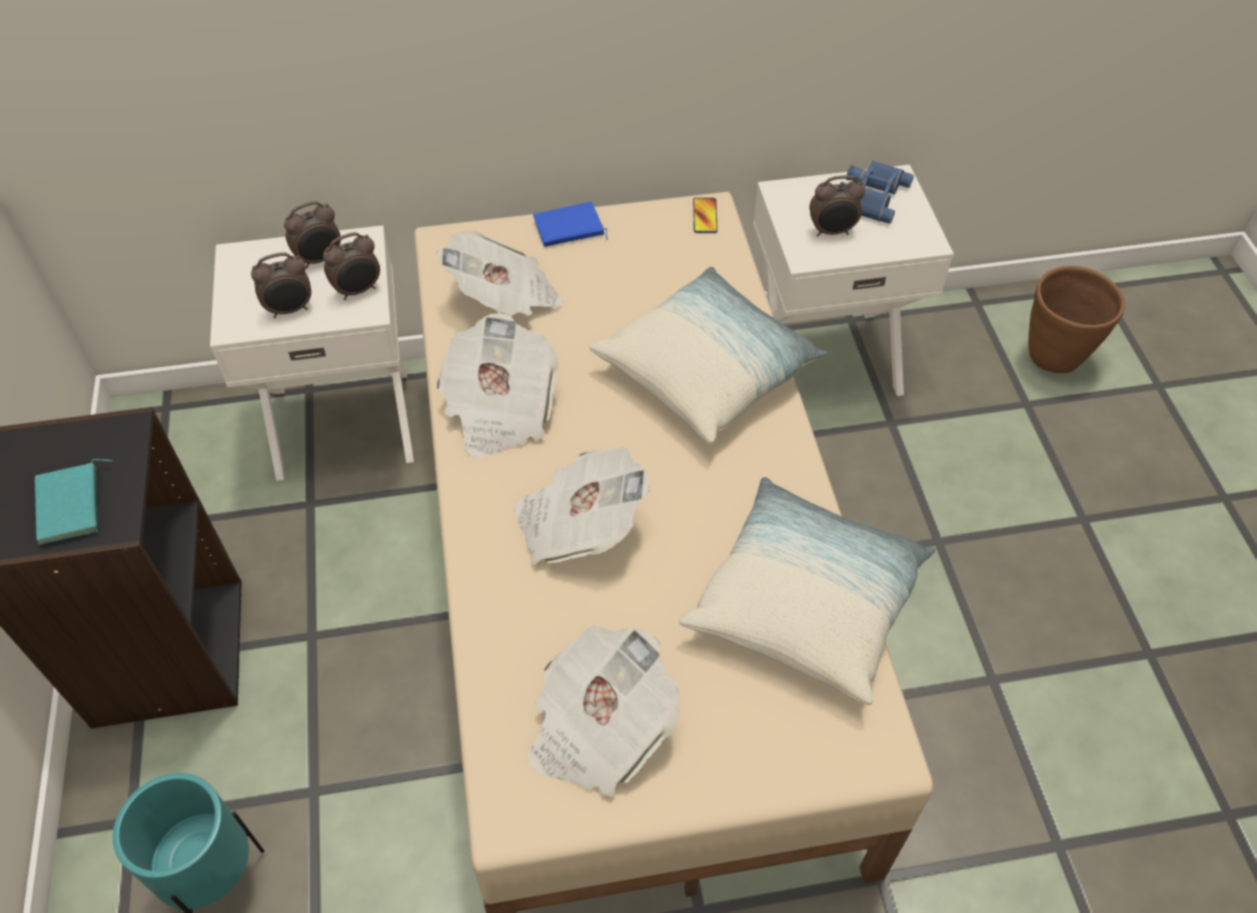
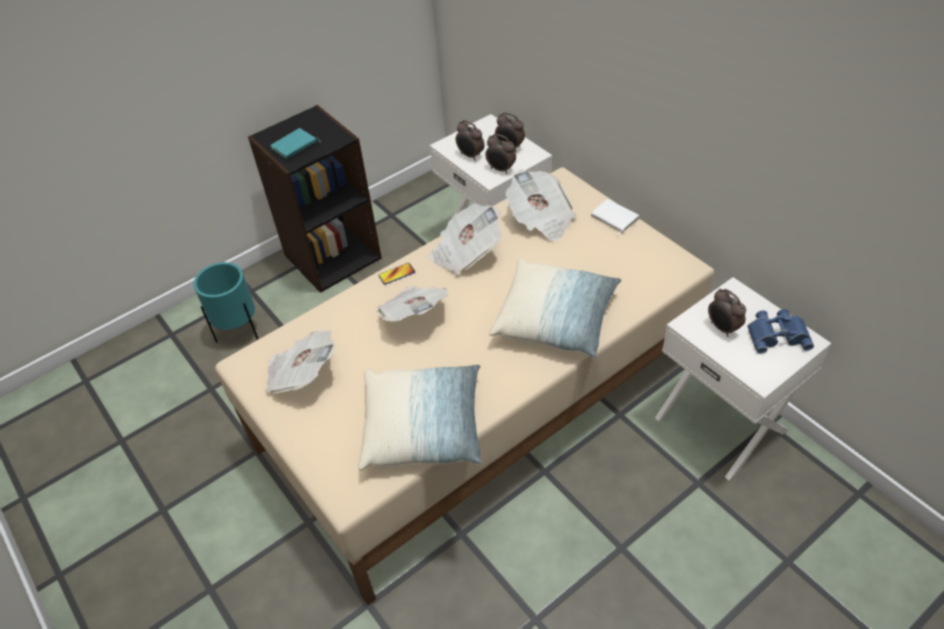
camera: 65 degrees right, 5 degrees down
blue book [533,202,608,247] -> white book [591,199,639,235]
phone [693,198,718,233] -> phone moved to [378,263,415,285]
brown planter [1028,265,1125,373] -> none

